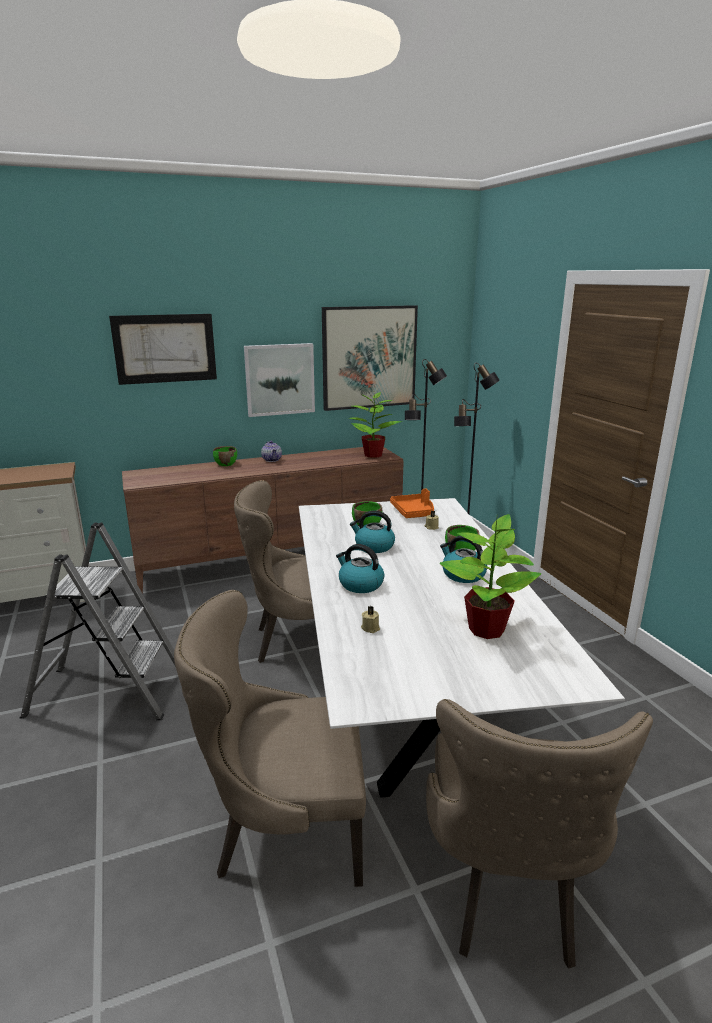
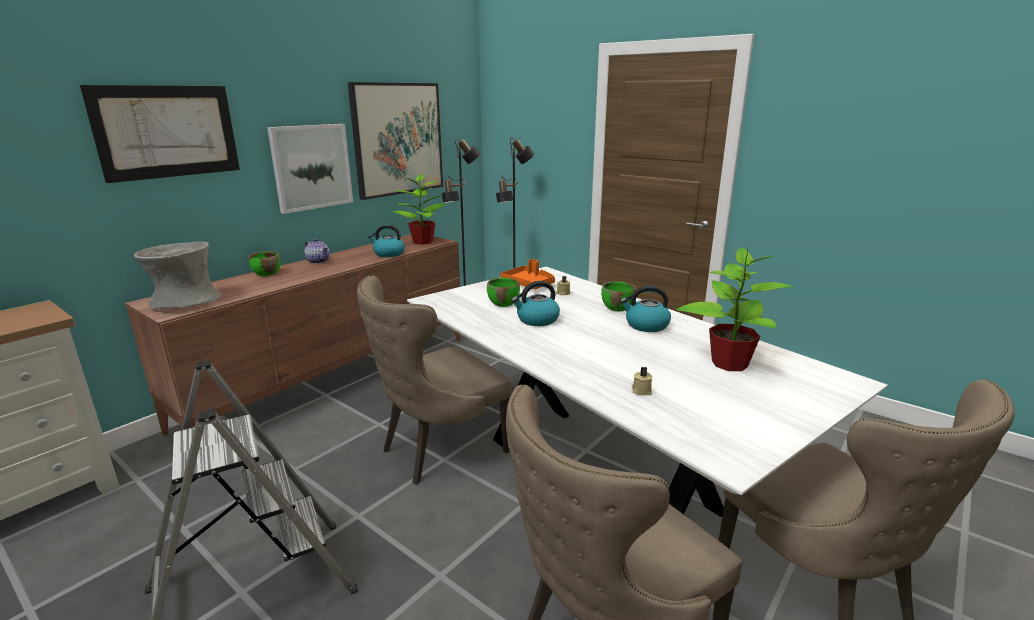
camera: 30 degrees left, 0 degrees up
kettle [336,544,385,593] -> kettle moved to [368,225,405,257]
none -> grey vase [134,241,221,310]

